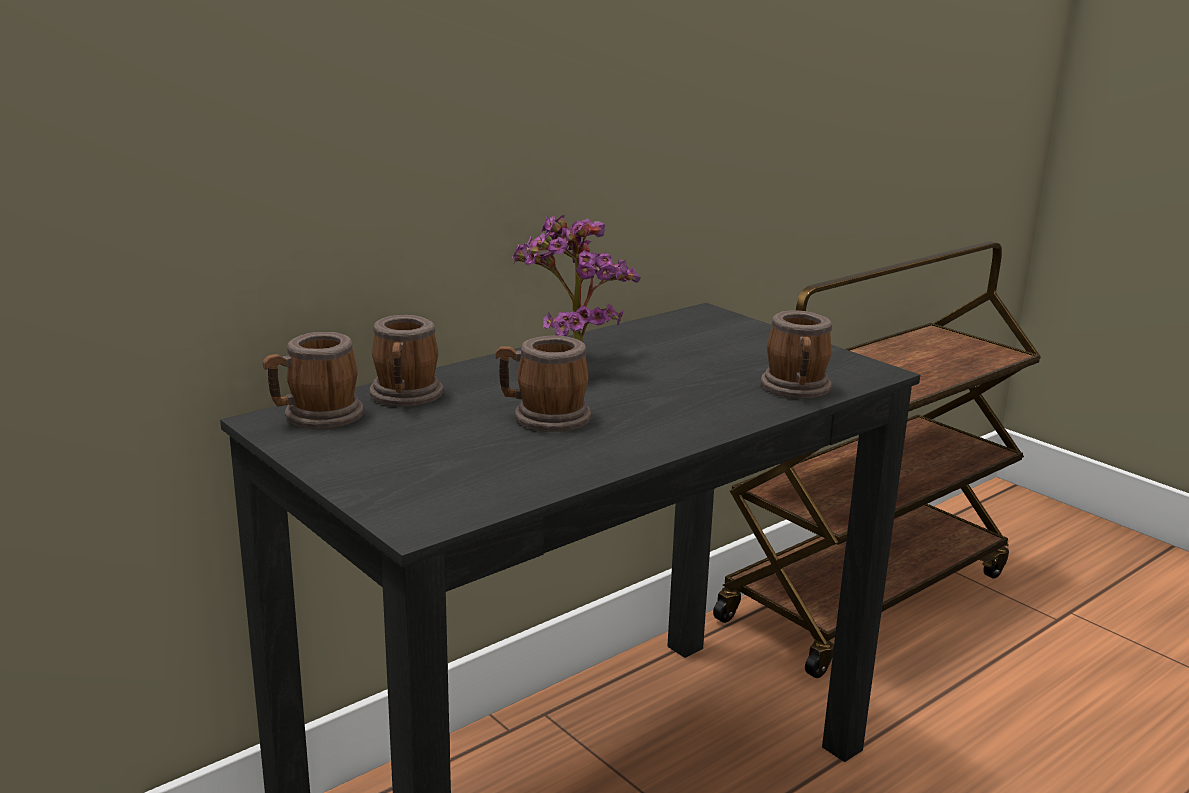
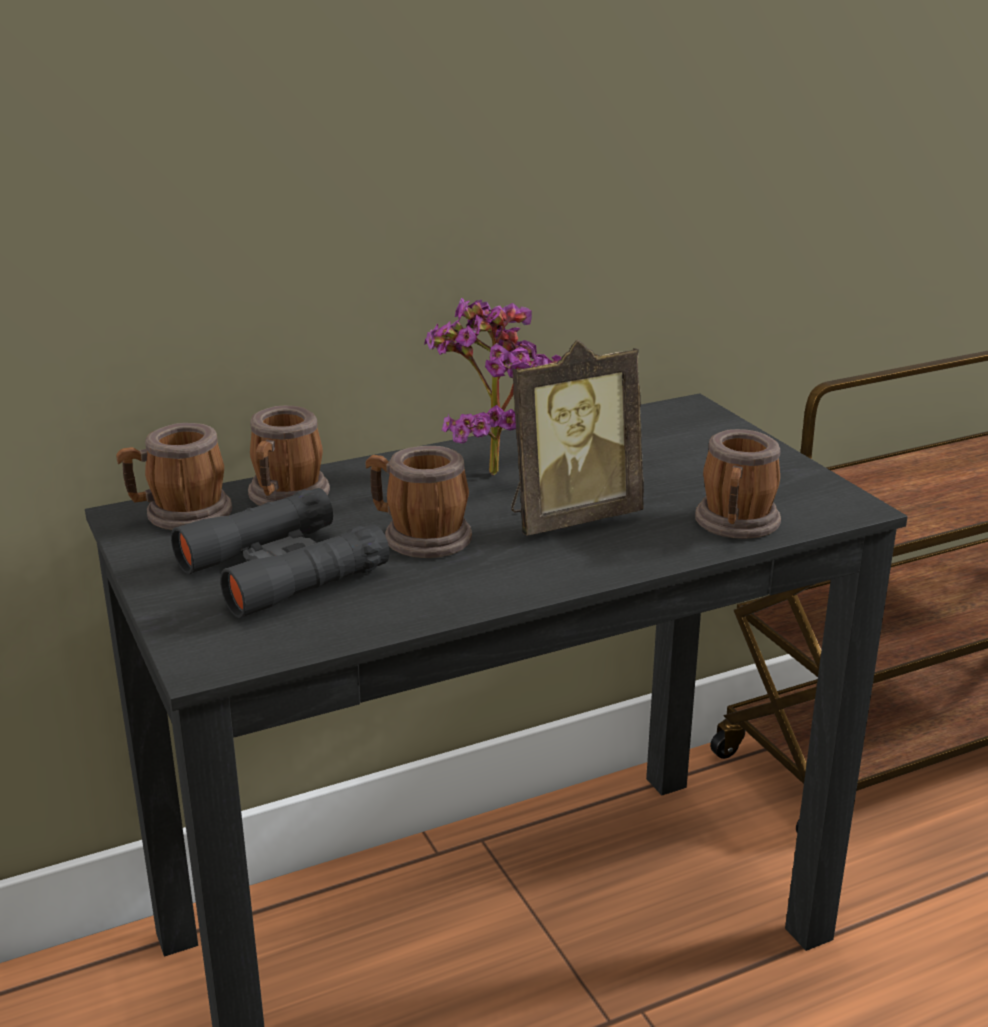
camera: 15 degrees right, 5 degrees up
none -> black binoculars [171,488,389,618]
none -> picture frame [511,340,644,536]

